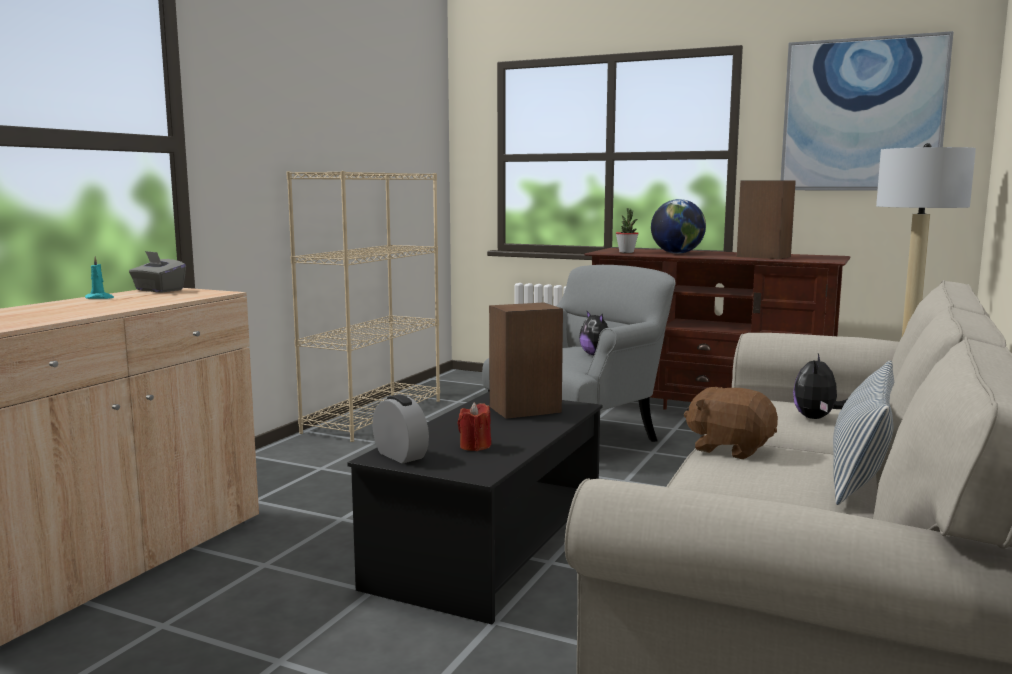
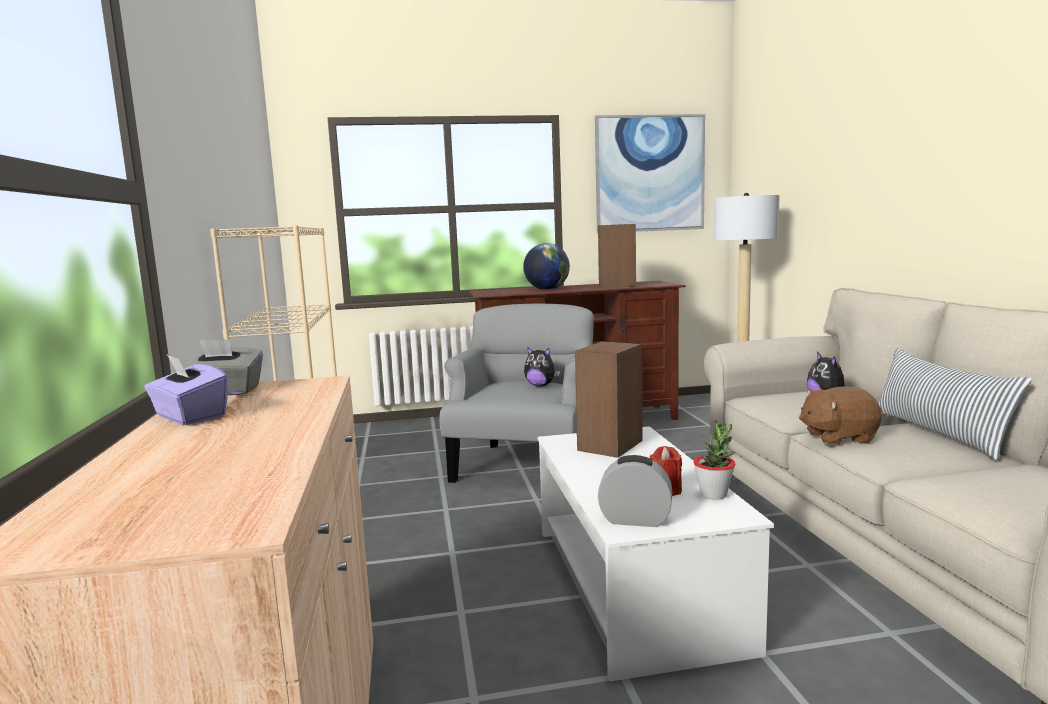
camera: 35 degrees left, 0 degrees up
turquoise candle [85,256,114,299] -> purple tissue box [145,355,228,425]
black coffee table [347,392,602,624] -> white coffee table [538,426,774,682]
potted plant [616,208,639,253] -> potted plant moved to [694,420,735,499]

